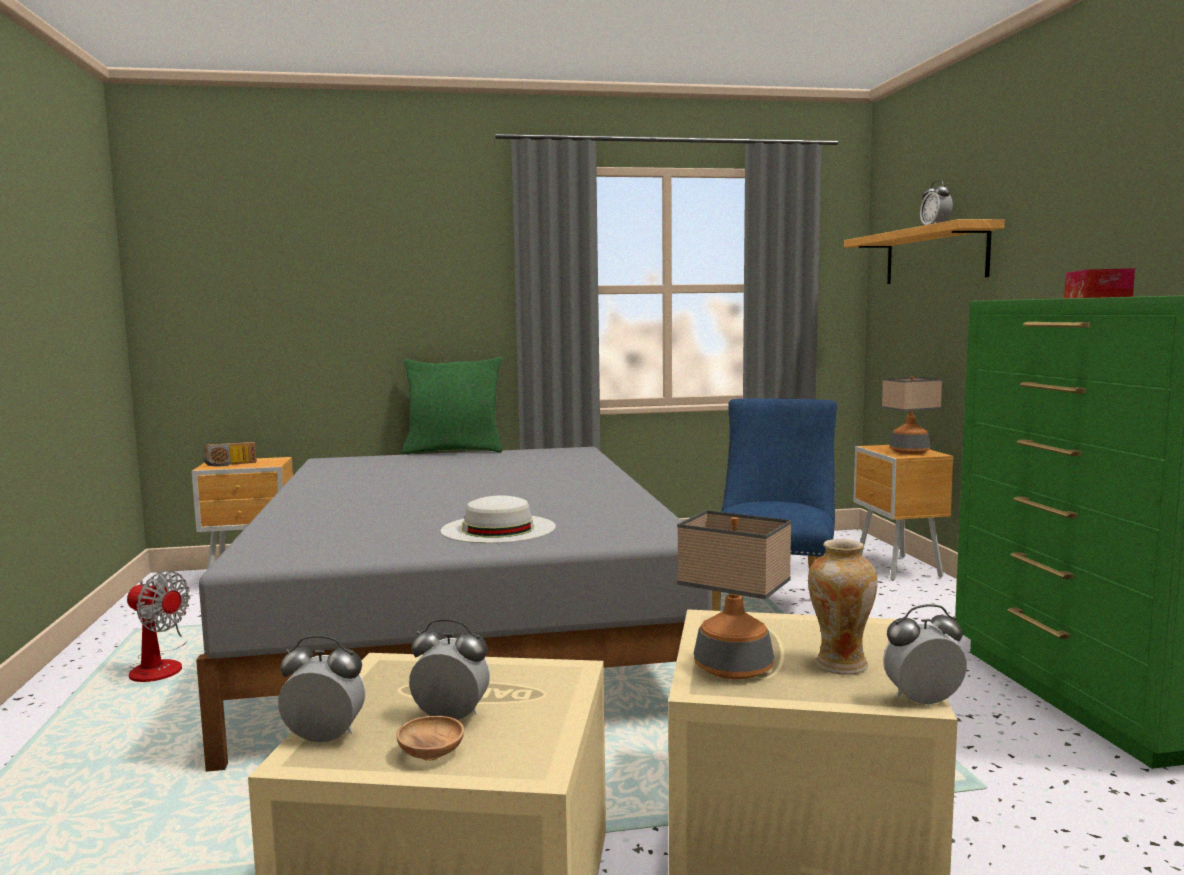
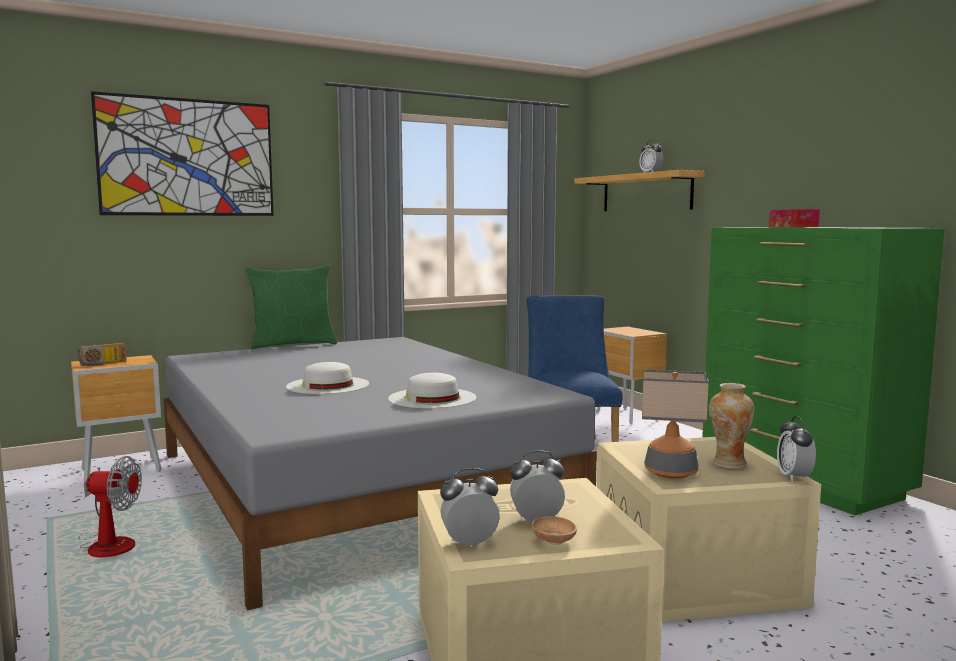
camera: 20 degrees left, 0 degrees up
table lamp [882,377,942,454] -> none
alarm clock [883,604,967,707] -> alarm clock turned 60 degrees counterclockwise [777,416,816,482]
none -> picture [91,91,274,216]
none -> white hat [286,362,369,394]

